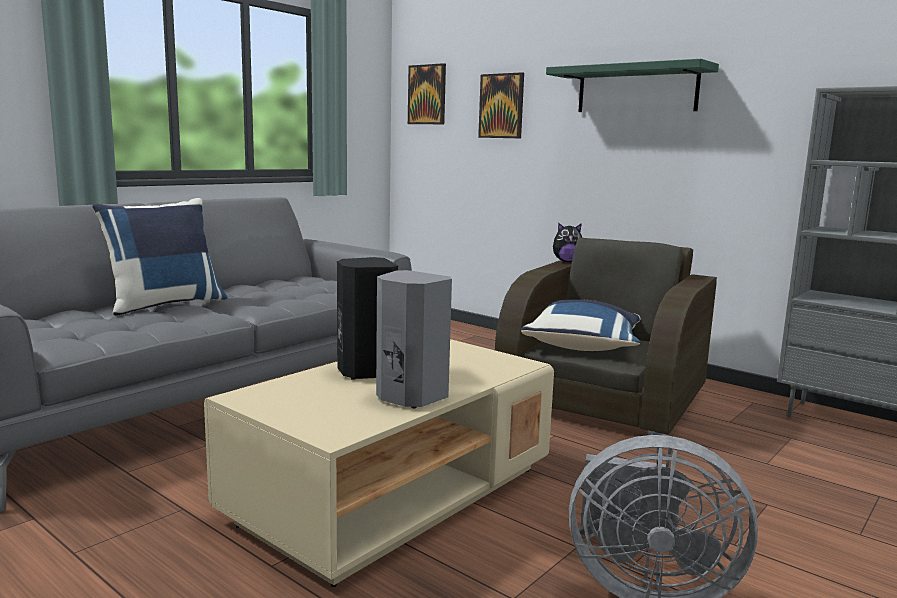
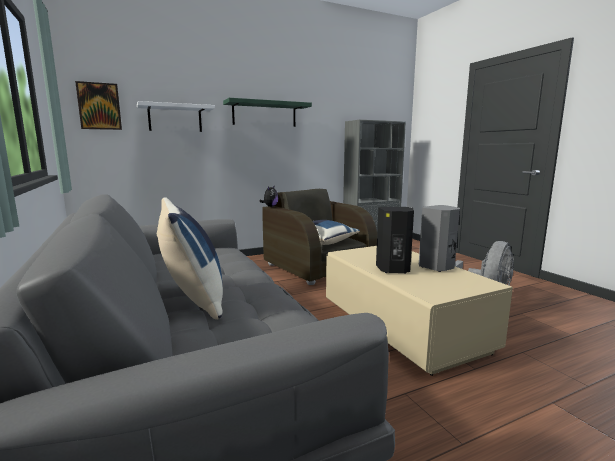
camera: 65 degrees left, 0 degrees up
picture [478,72,524,138] -> white shelf [137,101,215,132]

